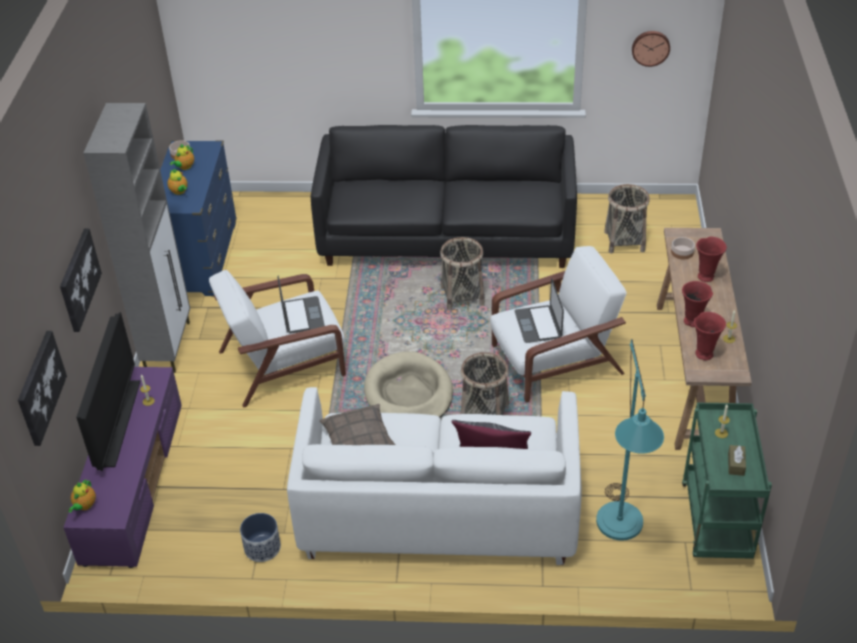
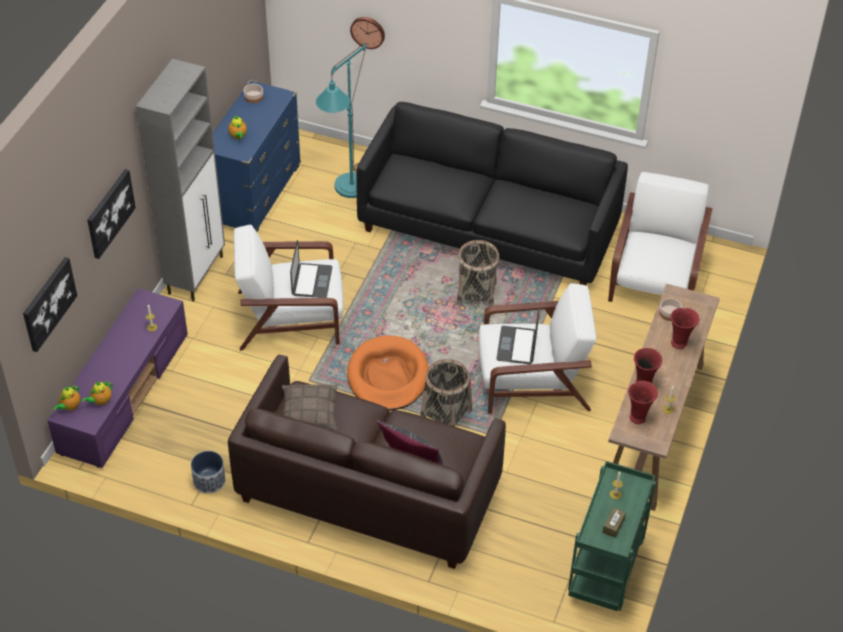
camera: 15 degrees right, 5 degrees up
television [76,312,140,471] -> none
teapot [170,144,194,170] -> teapot moved to [81,381,113,405]
white sofa [287,387,582,565] -> brown sofa [228,355,506,569]
beige dog bed [364,352,453,418] -> orange dog bed [347,336,429,410]
turquoise floor lamp [596,339,664,541] -> turquoise floor lamp moved to [316,43,366,198]
basket [604,184,650,254] -> white armchair [608,172,713,302]
wall clock [632,31,670,67] -> wall clock moved to [350,17,385,49]

